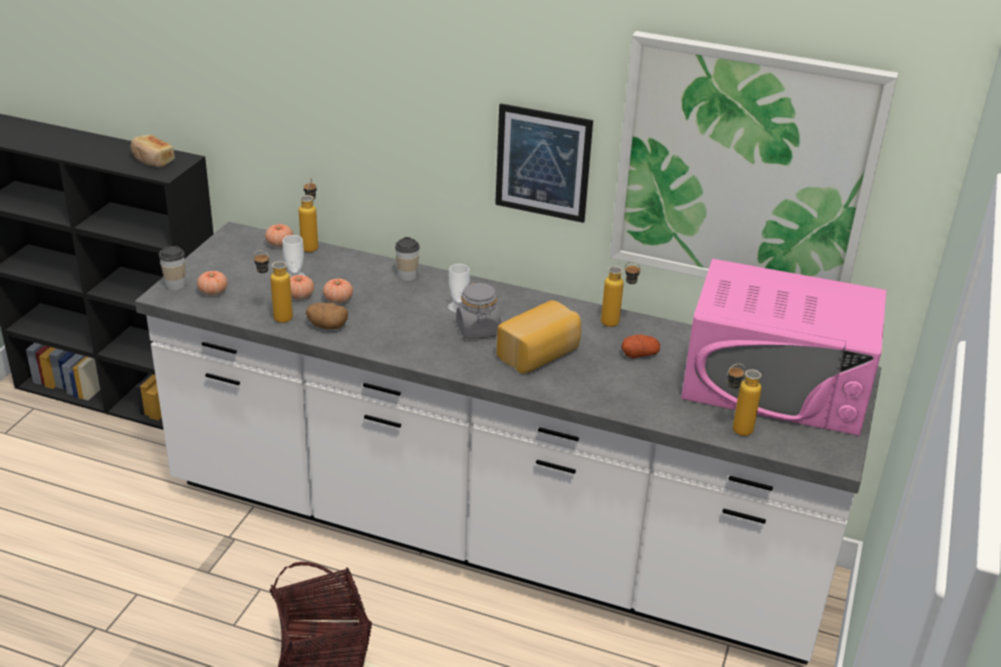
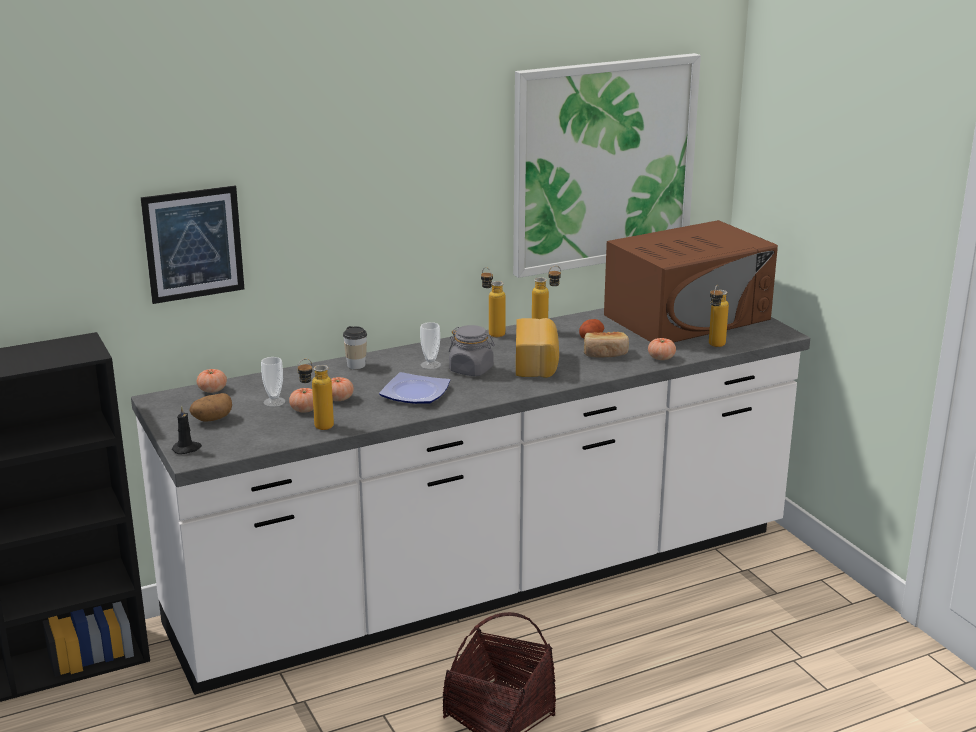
camera: 45 degrees left, 10 degrees down
bread [131,135,175,167] -> bread moved to [584,332,629,358]
cup [159,246,185,290] -> black candle [172,406,202,454]
tomato [197,271,228,296] -> tomato moved to [648,338,676,360]
bottle [299,178,318,252] -> bottle moved to [481,267,506,337]
potato [306,303,348,329] -> potato moved to [189,393,232,422]
picture [495,103,593,223] -> picture moved to [141,186,244,304]
pink microwave [681,259,886,436] -> brown microwave [604,220,778,343]
none -> plate [379,372,450,404]

